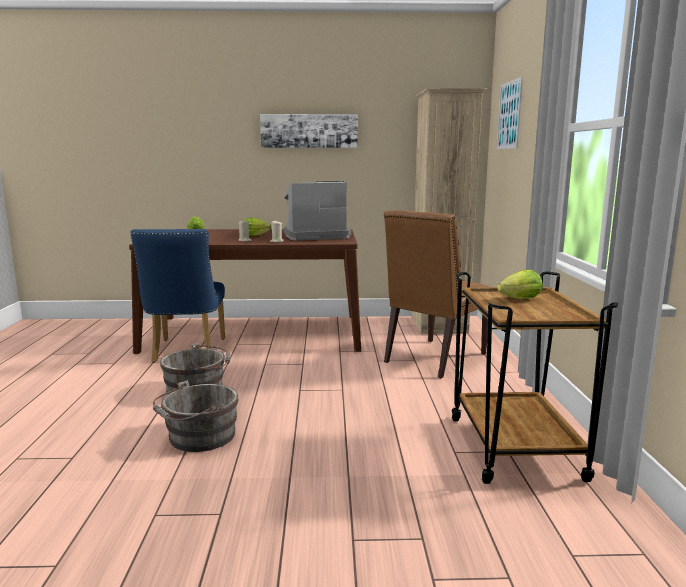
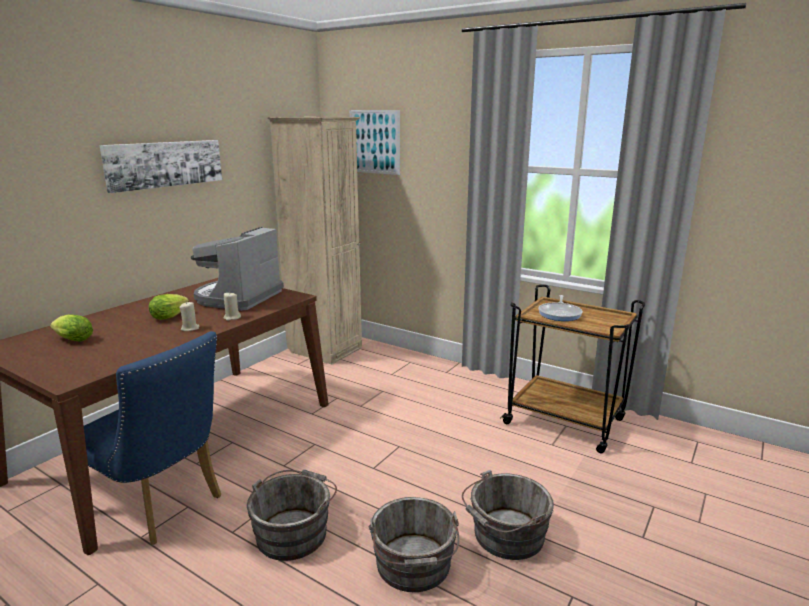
camera: 55 degrees left, 5 degrees up
brown chair [384,210,489,378] -> none
lettuce [497,270,543,299] -> frying pan [539,295,583,321]
none -> grey bucket [462,470,554,560]

